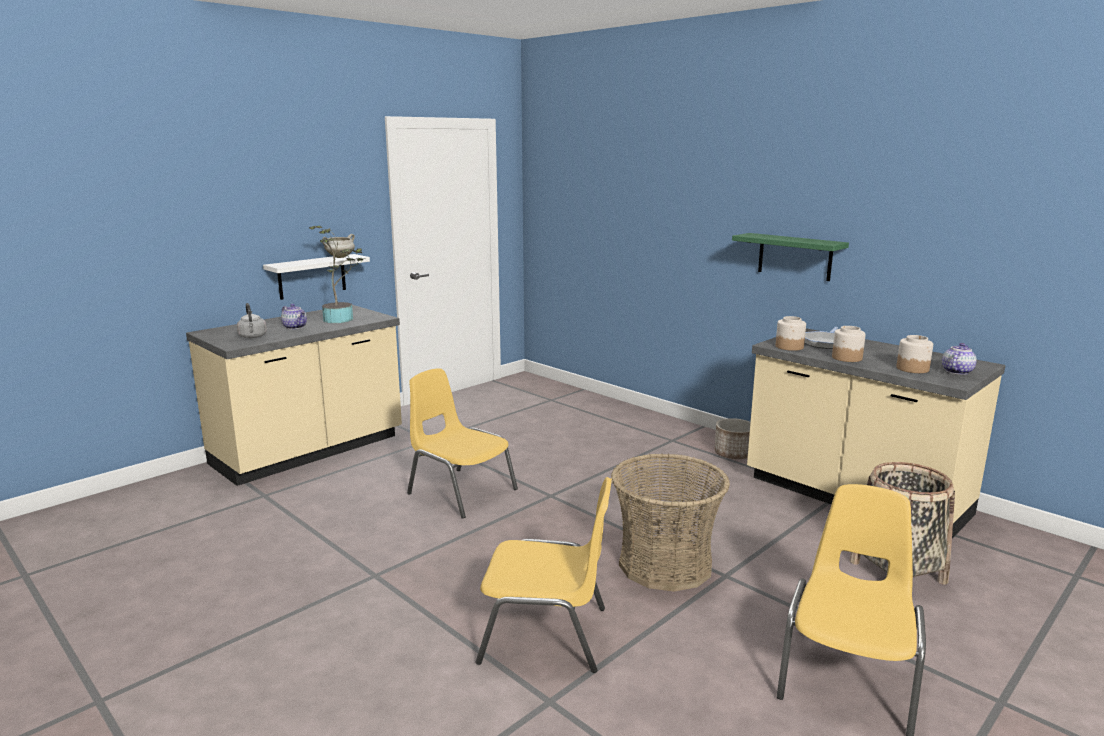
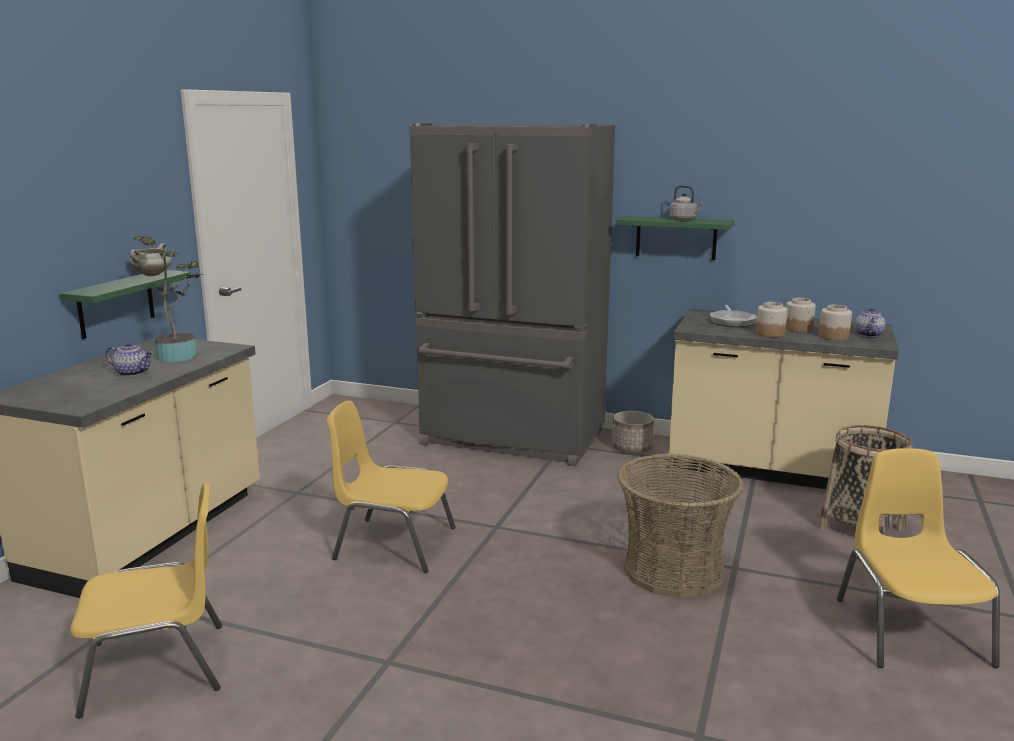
camera: 25 degrees left, 0 degrees up
grey kettle [237,303,267,338] -> grey kettle moved to [670,185,703,221]
white shelf [263,254,370,300] -> green shelf [60,270,191,339]
yellow chair [476,477,612,673] -> yellow chair moved to [70,483,222,719]
jar [776,316,806,351] -> jar moved to [786,298,816,332]
none -> grey fridge [409,123,615,467]

